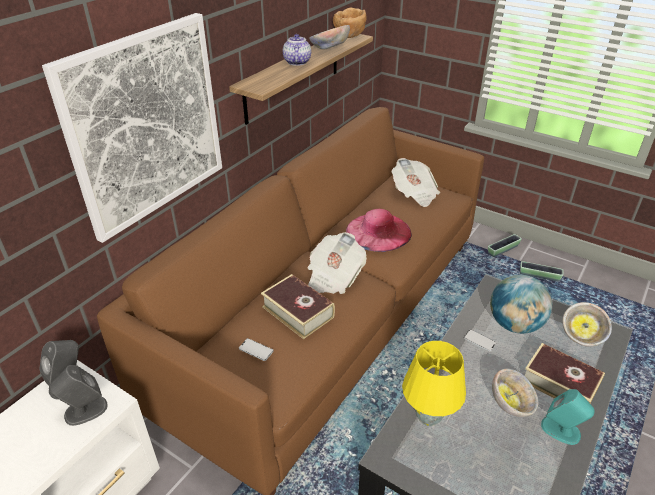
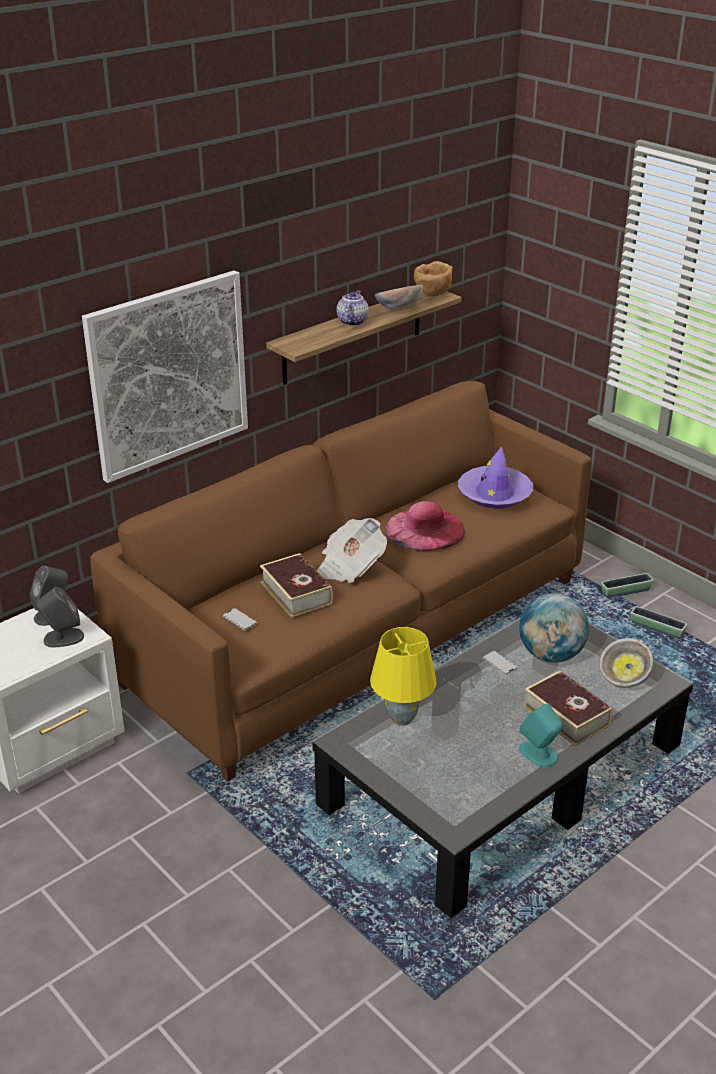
camera: 15 degrees right, 5 degrees down
newspaper [392,158,440,207] -> purple hat [458,446,533,508]
bowl [492,369,538,417] -> none

